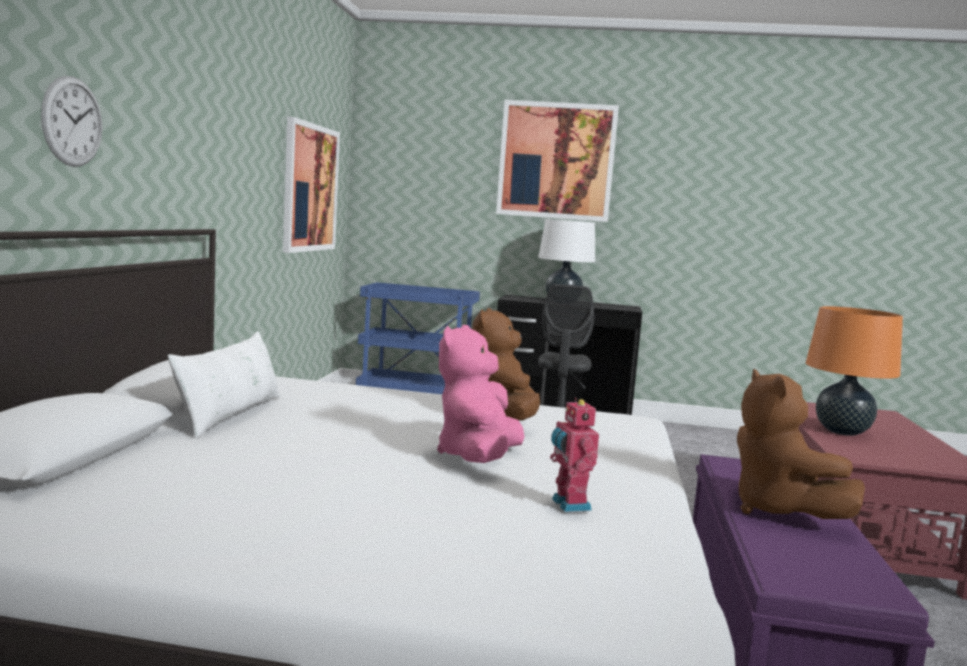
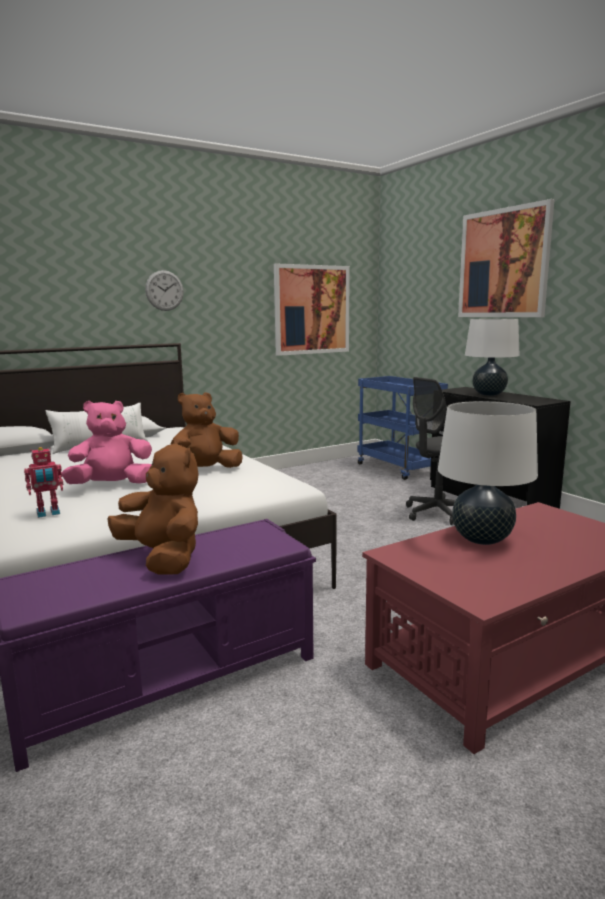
camera: 50 degrees right, 5 degrees up
wall clock [41,76,103,167] -> wall clock moved to [145,270,184,311]
toy robot [550,398,599,512] -> toy robot turned 150 degrees counterclockwise [24,447,63,518]
brown plush toy [737,369,865,519] -> brown plush toy turned 105 degrees clockwise [108,440,199,574]
orange table lamp [806,306,903,436] -> white table lamp [438,401,538,545]

